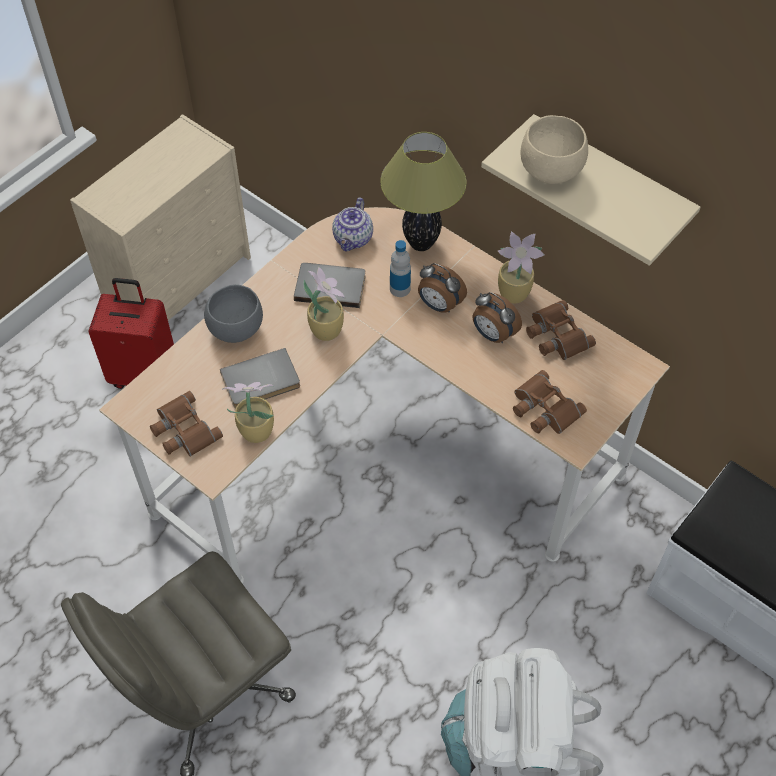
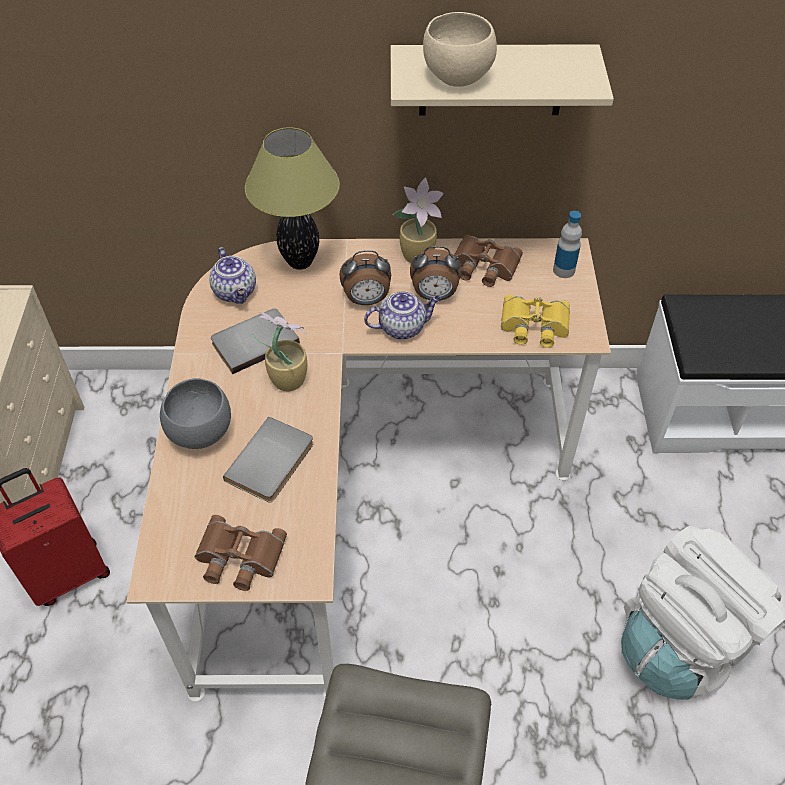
camera: 40 degrees left, 5 degrees down
potted plant [222,382,274,443] -> none
bottle [390,240,411,297] -> bottle moved to [553,211,582,278]
brown binoculars [513,370,587,434] -> yellow binoculars [501,295,570,348]
none -> teapot [364,291,440,340]

